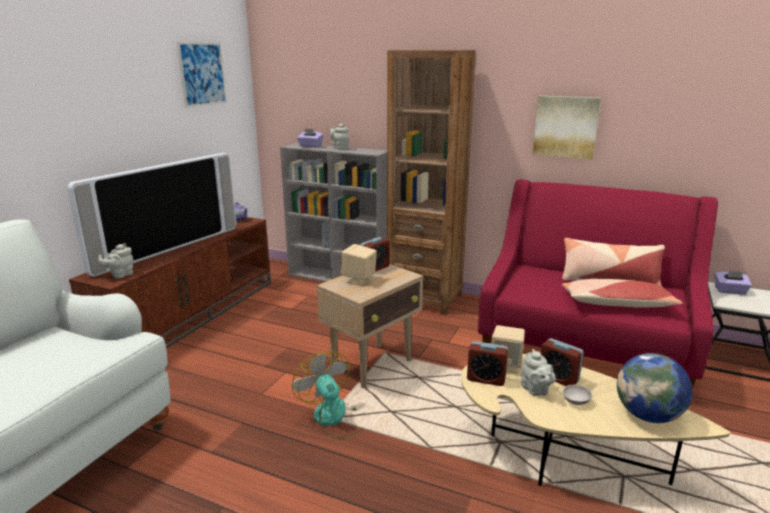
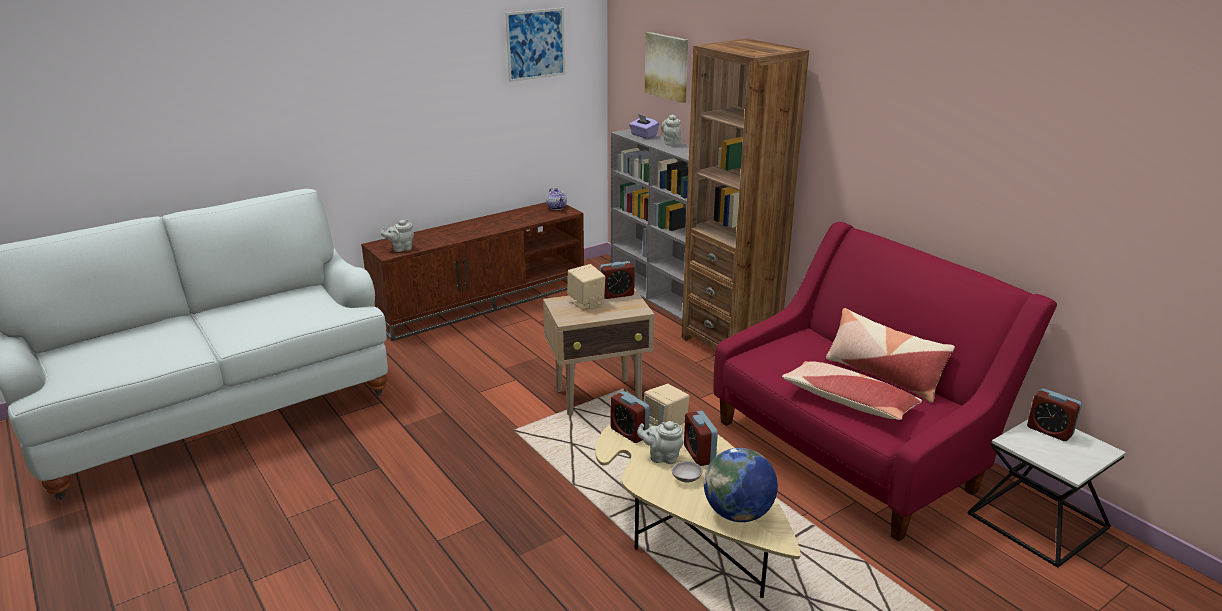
camera: 30 degrees right, 5 degrees up
television [67,153,236,277] -> none
fan [292,351,363,439] -> none
grey teapot [521,349,556,396] -> grey teapot turned 90 degrees clockwise [637,421,684,464]
picture [533,96,601,159] -> picture moved to [645,32,688,103]
purple tissue box [714,271,752,295] -> alarm clock [1027,389,1082,441]

